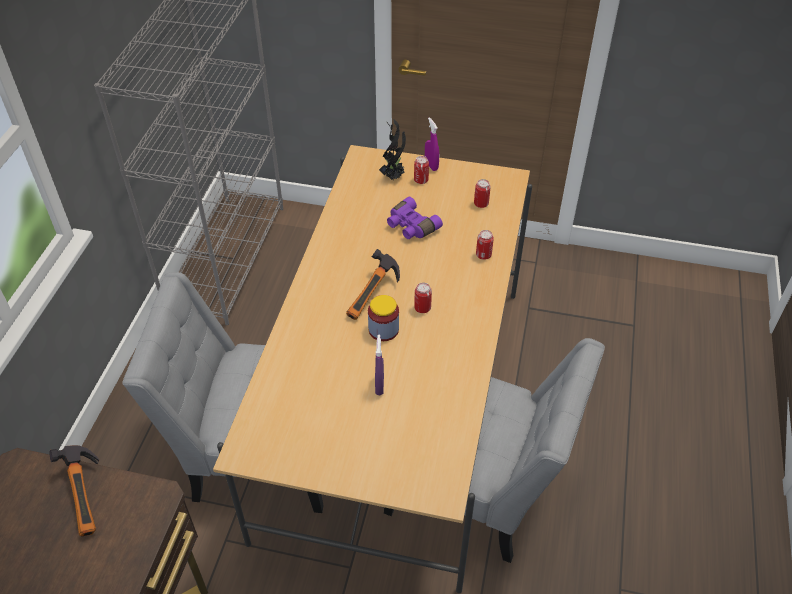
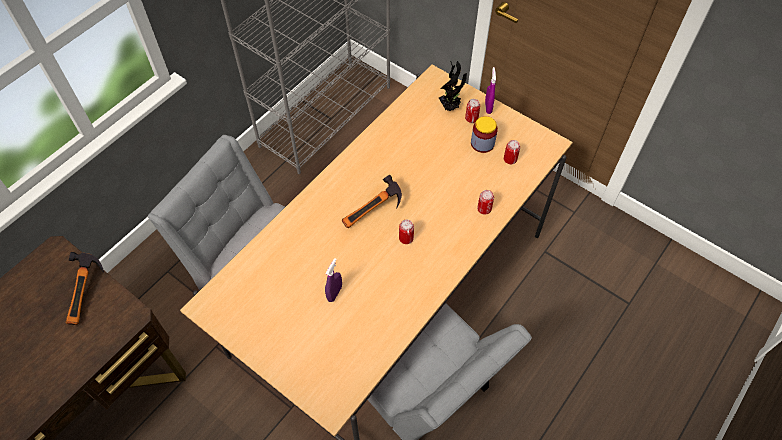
camera: 25 degrees right, 10 degrees up
jar [368,295,399,341] -> jar moved to [471,116,498,153]
purple binoculars [387,197,443,239] -> none

